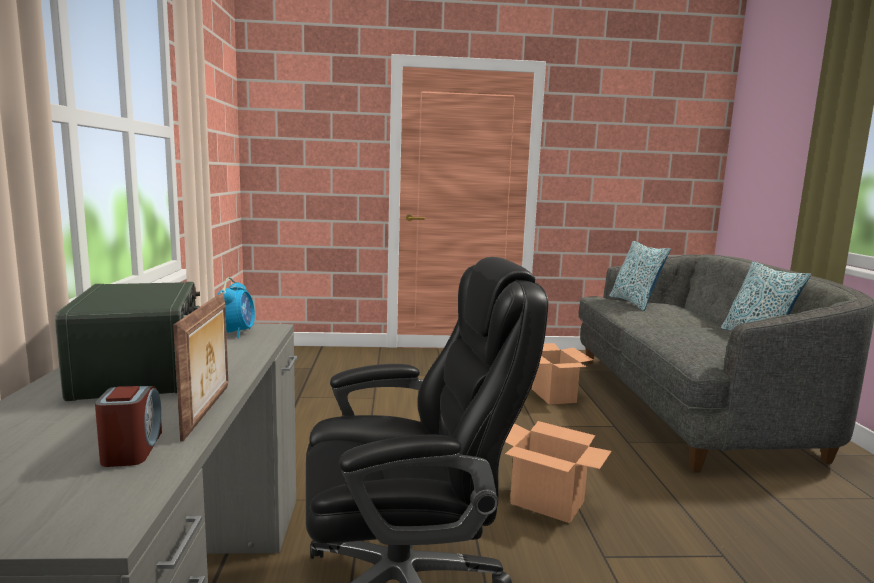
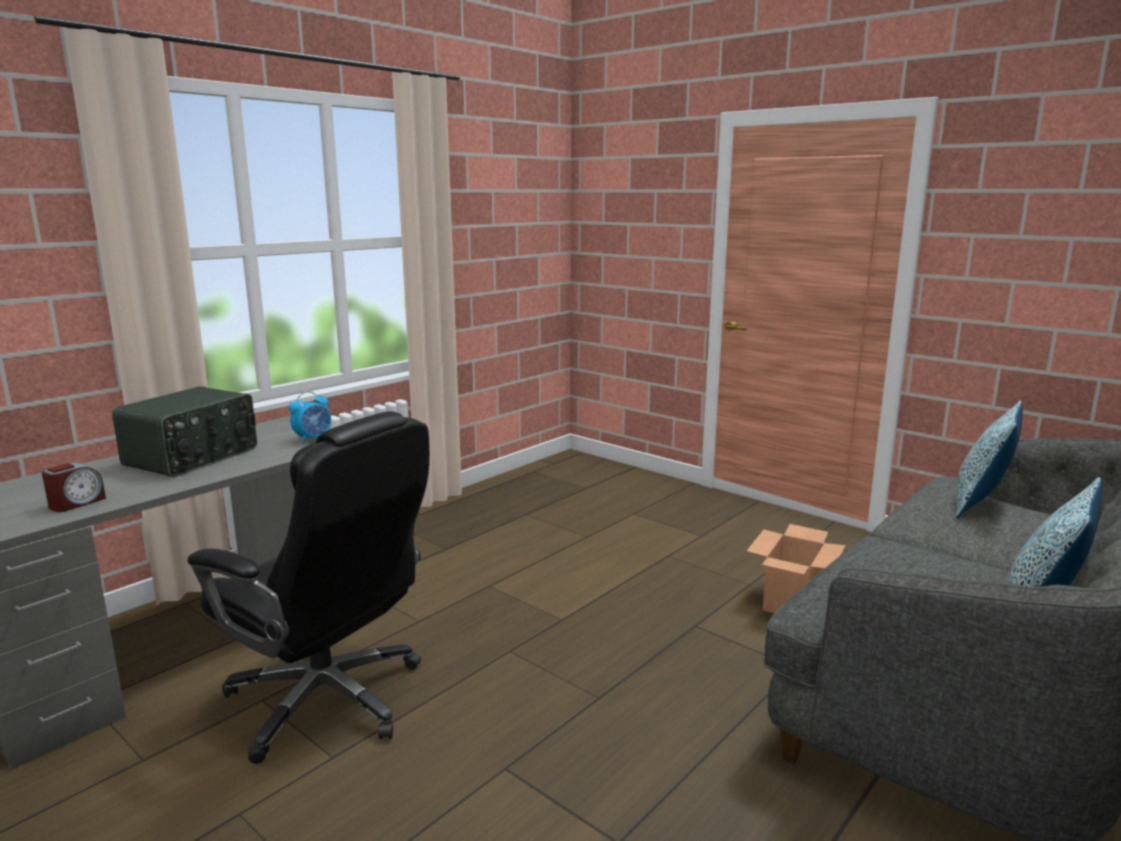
camera: 45 degrees right, 5 degrees up
picture frame [173,293,228,441] -> none
cardboard box [505,421,611,523] -> none

